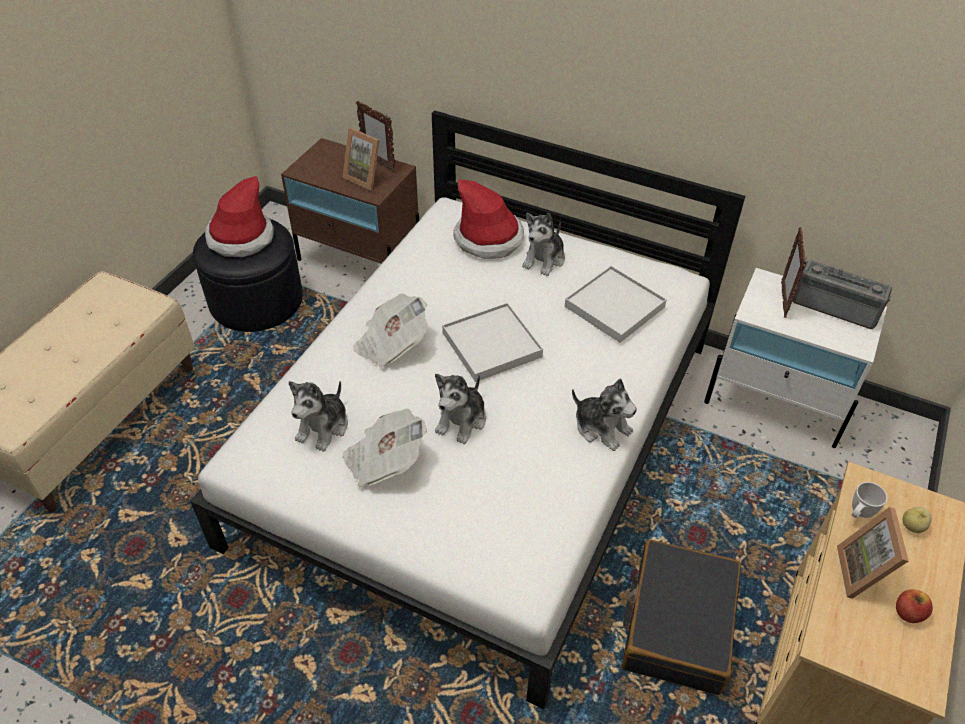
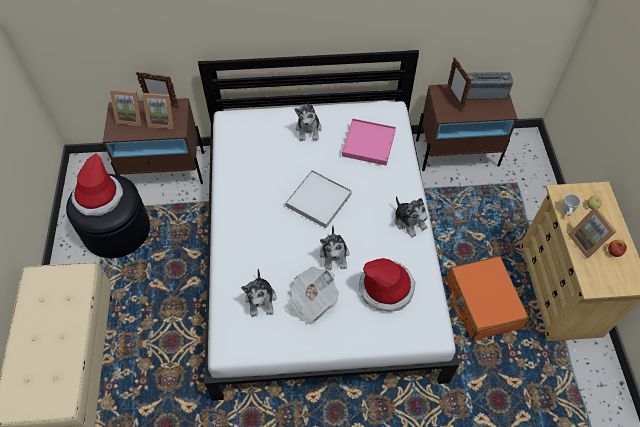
camera: 30 degrees left, 10 degrees up
newspaper [353,293,428,368] -> none
hat [453,179,524,259] -> hat moved to [359,258,415,312]
white tray [565,266,667,343] -> pink tray [342,118,396,165]
plush toy [572,379,637,451] -> plush toy turned 45 degrees clockwise [395,196,428,238]
black suitcase [622,539,741,695] -> orange suitcase [447,256,529,341]
white nightstand [704,268,887,448] -> brown nightstand [416,84,518,171]
none -> picture frame [110,89,142,126]

